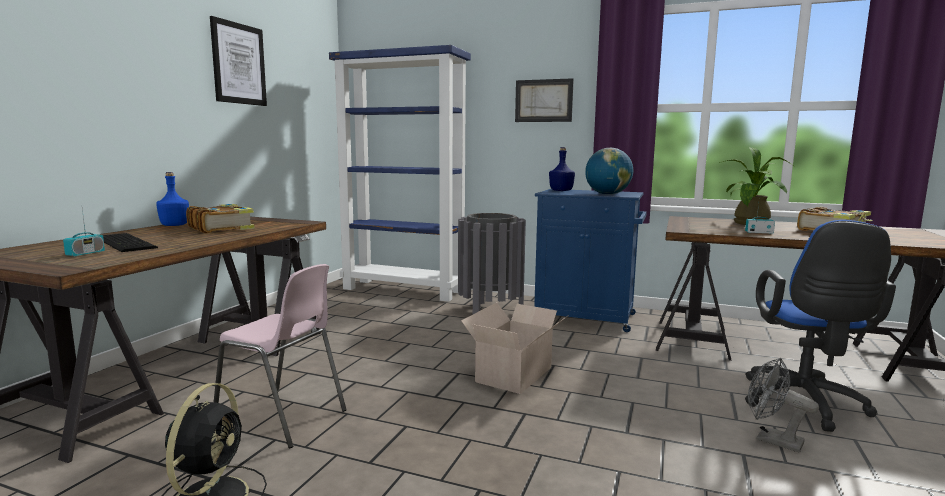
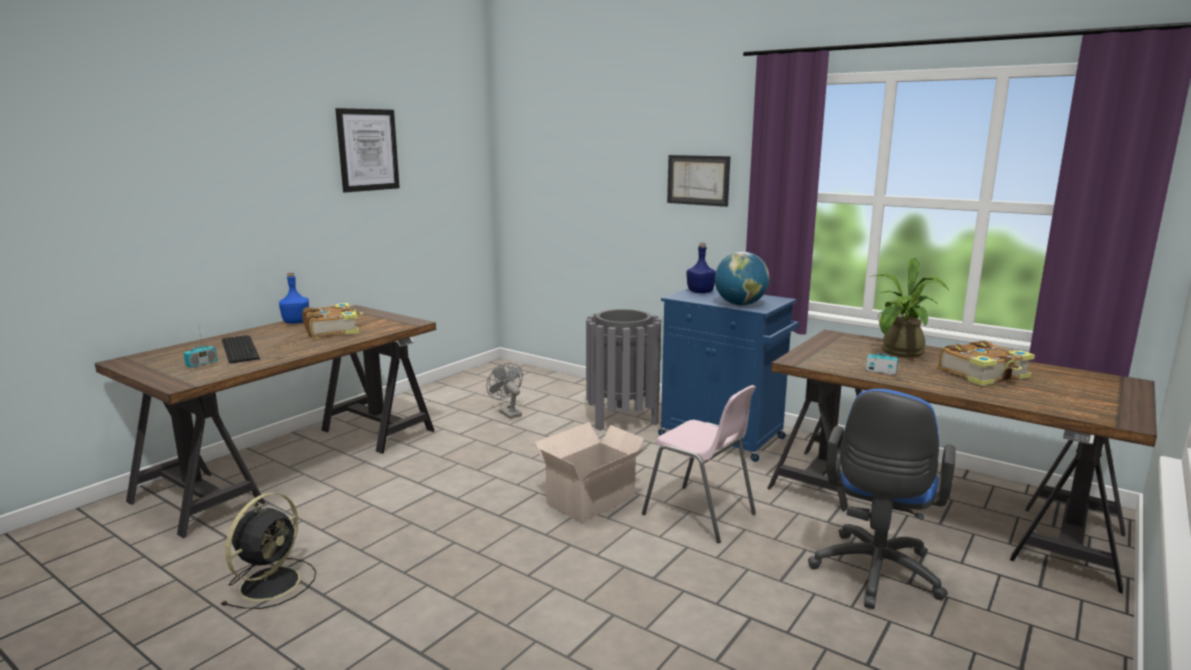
camera: 15 degrees right, 5 degrees up
pink chair [214,264,347,448] -> pink chair moved to [642,385,756,543]
blue bookcase [329,45,471,302] -> none
grey fan [748,358,819,453] -> grey fan moved to [486,363,523,419]

